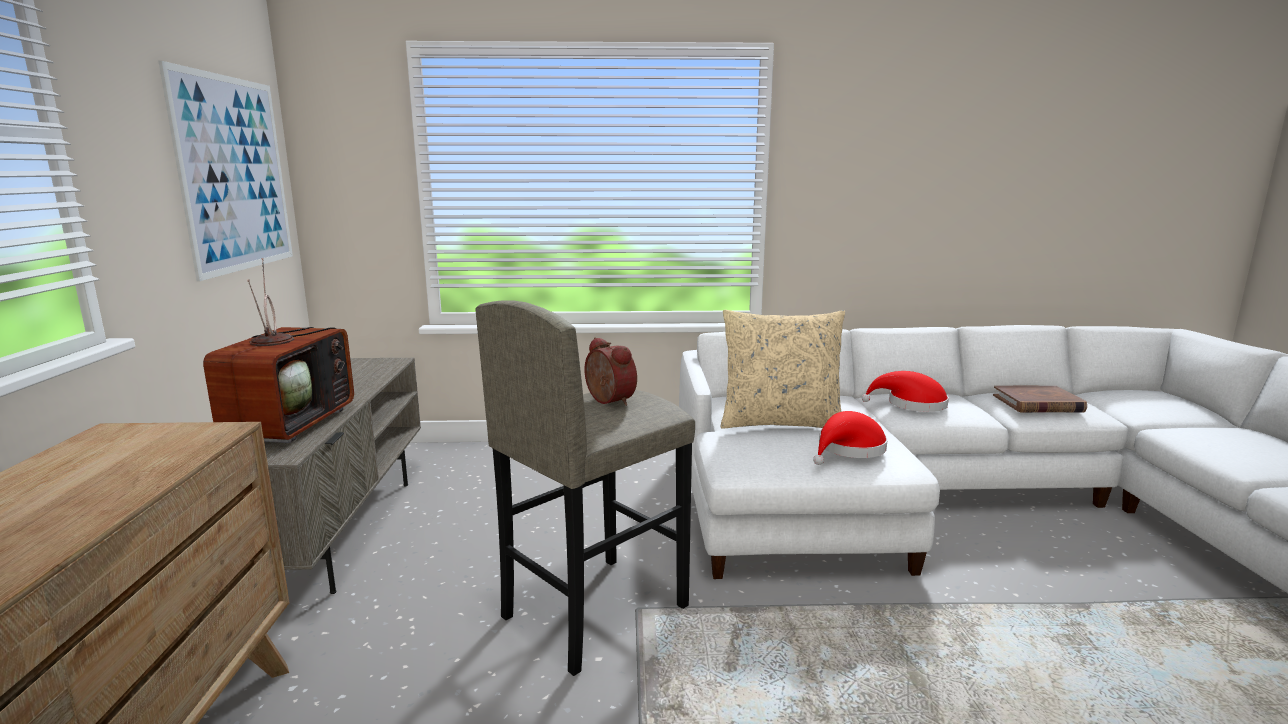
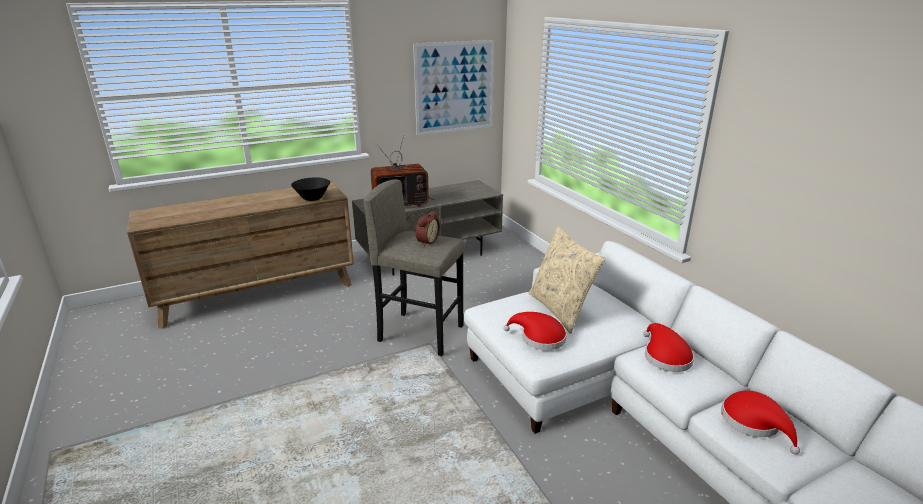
camera: 65 degrees right, 10 degrees up
brown book [993,385,1087,413] -> red hat [721,391,800,454]
none -> black bowl [291,177,330,201]

